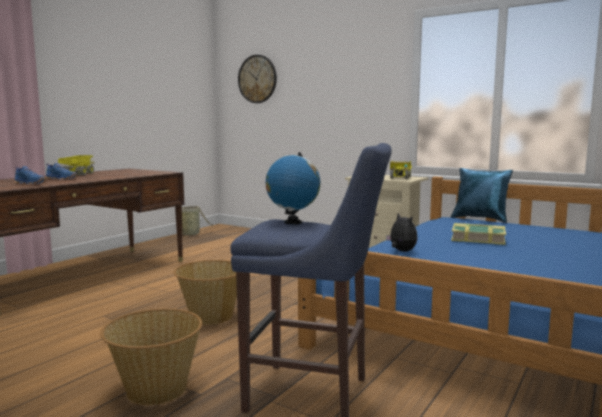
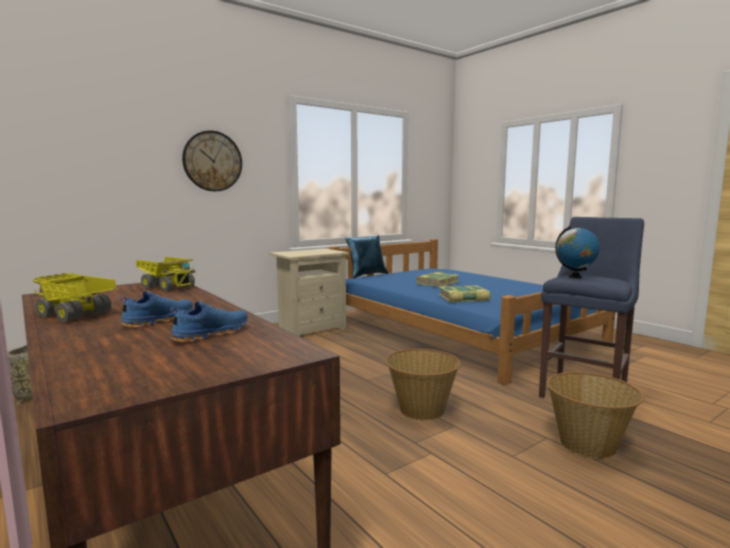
camera: 70 degrees left, 0 degrees up
wall clock [238,55,277,103] -> wall clock moved to [182,130,242,191]
plush toy [386,213,418,252] -> book [439,286,490,302]
toy truck [390,161,412,179] -> toy truck moved to [136,257,195,291]

